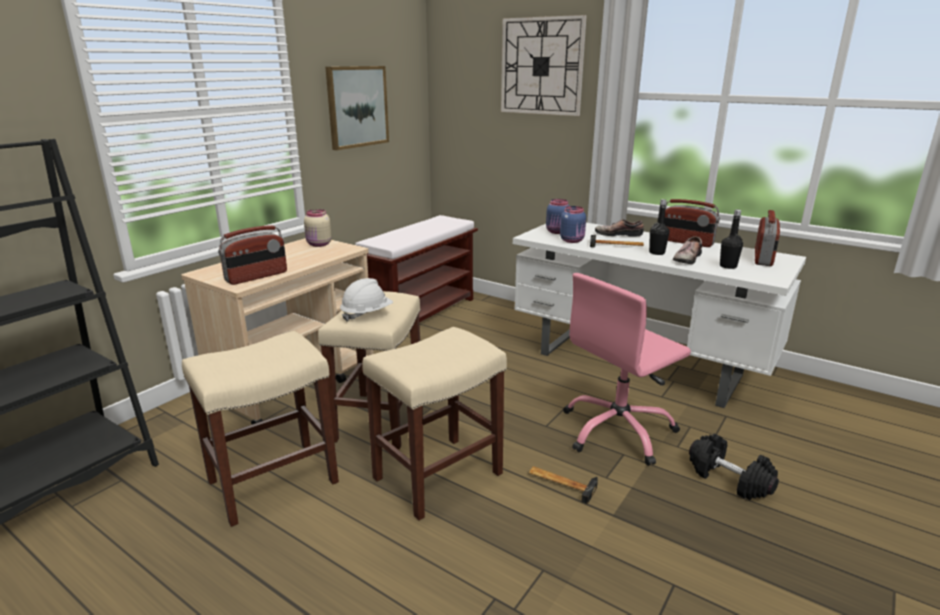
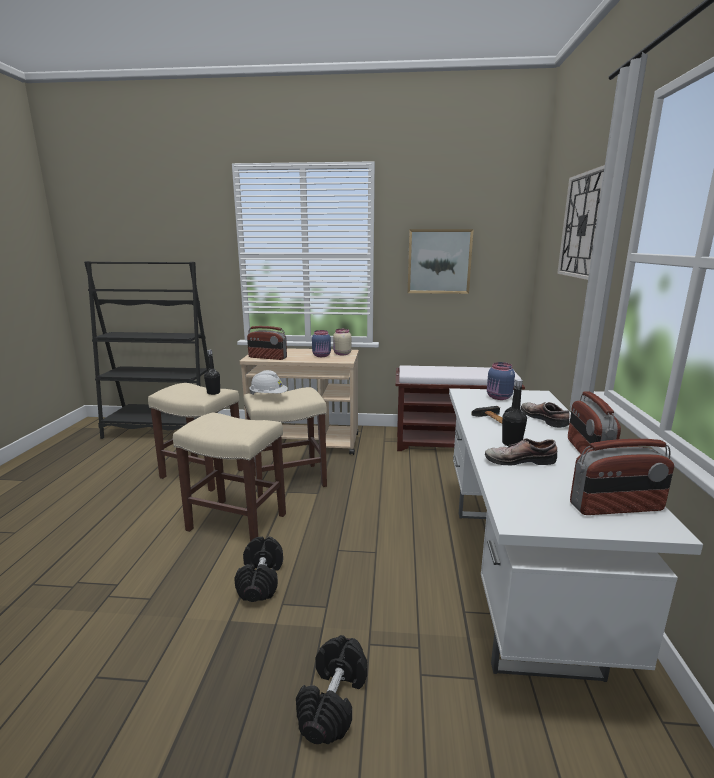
camera: 60 degrees right, 5 degrees down
hammer [529,466,598,504] -> black dumbbell [234,537,283,602]
blue jar [560,206,586,243] -> blue jar moved to [312,330,331,357]
pink office chair [563,273,691,466] -> none
black bottle [720,210,743,269] -> black bottle moved to [204,350,220,395]

